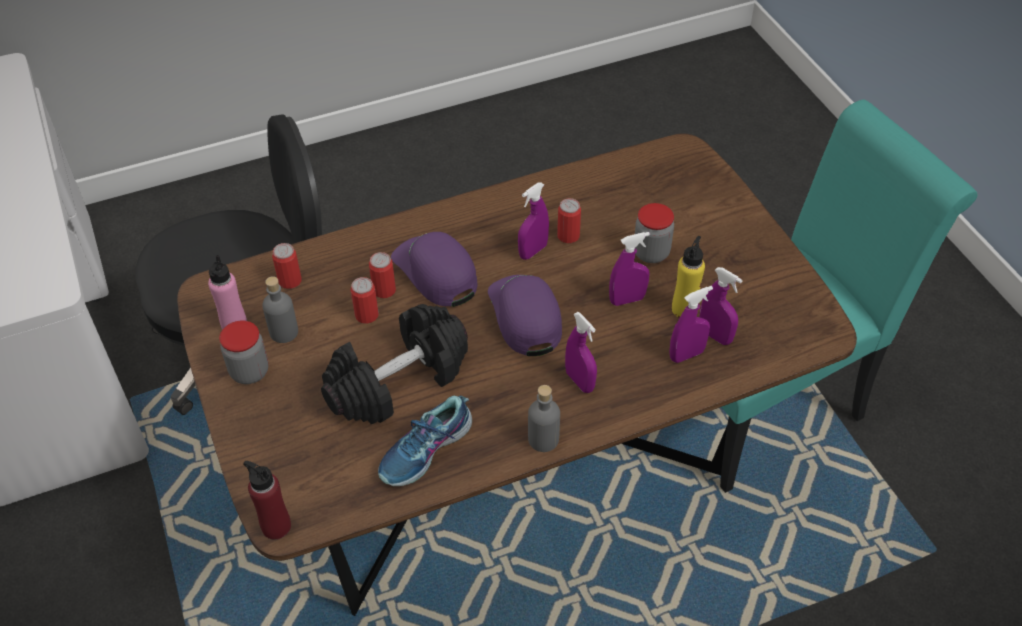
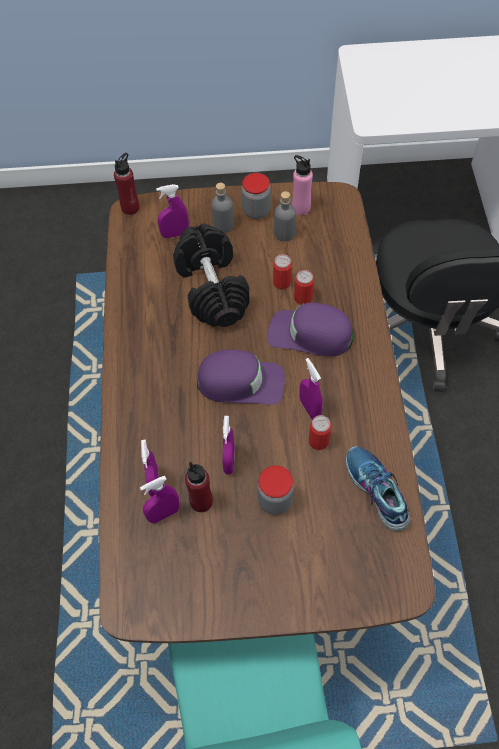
camera: 110 degrees right, 10 degrees up
can [272,243,302,289] -> none
shoe [378,396,472,486] -> shoe moved to [346,446,410,531]
purple cap [391,232,478,307] -> purple cap turned 150 degrees counterclockwise [267,303,353,357]
grey bottle [528,385,560,452] -> grey bottle moved to [211,183,234,233]
purple spray bottle [565,312,597,393] -> purple spray bottle moved to [156,184,189,238]
yellow bottle [672,236,705,318] -> red bottle [185,462,213,512]

